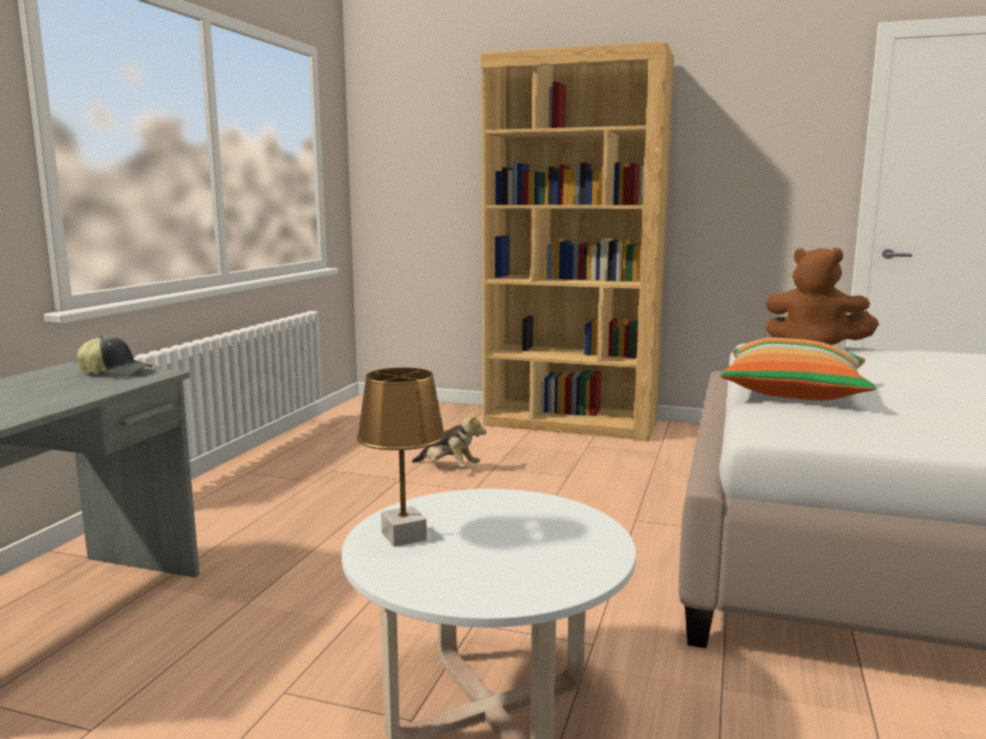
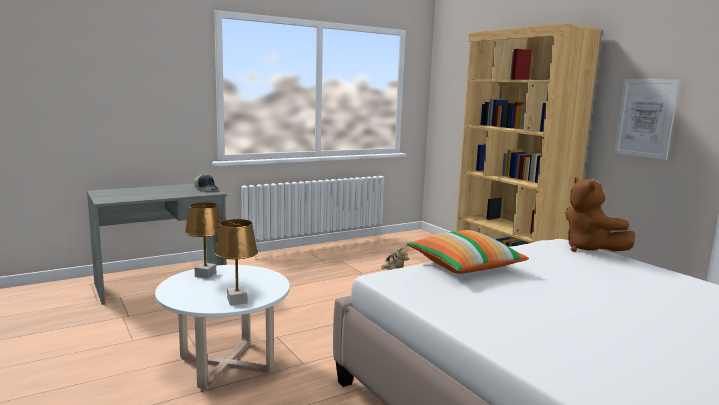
camera: 40 degrees right, 0 degrees up
none -> brown table lamp [215,219,258,306]
none -> picture [614,79,680,160]

